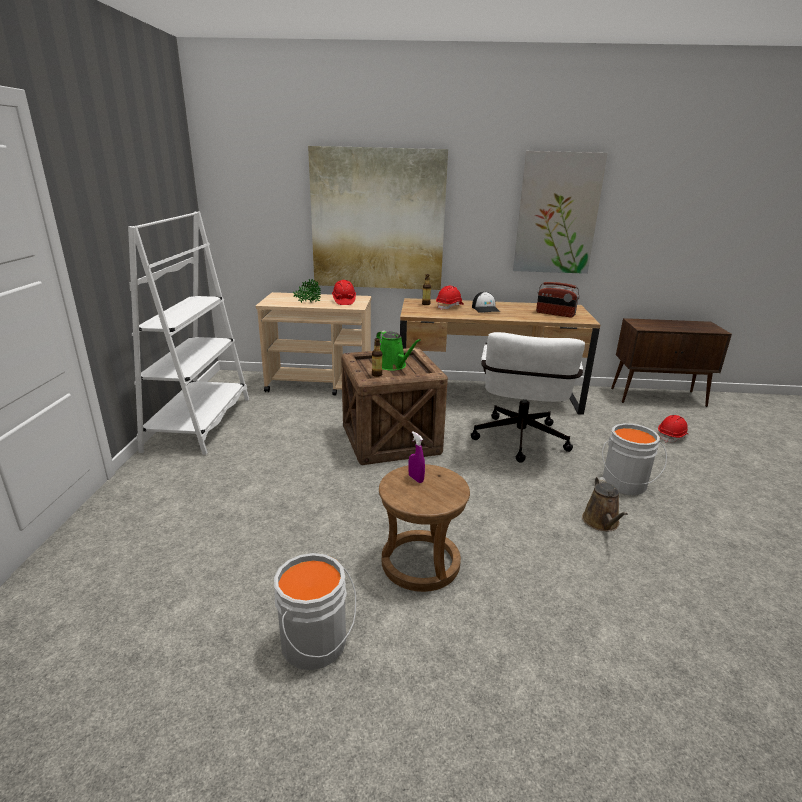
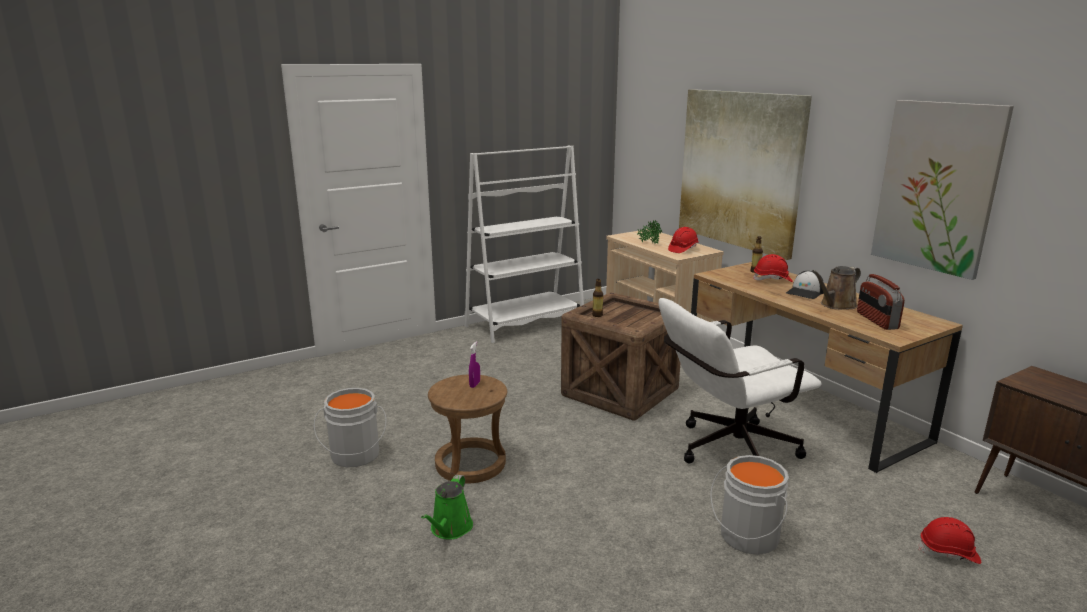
camera: 55 degrees right, 5 degrees down
green watering can [376,330,421,371] -> green watering can moved to [421,475,473,540]
brown watering can [582,477,628,531] -> brown watering can moved to [812,266,861,310]

